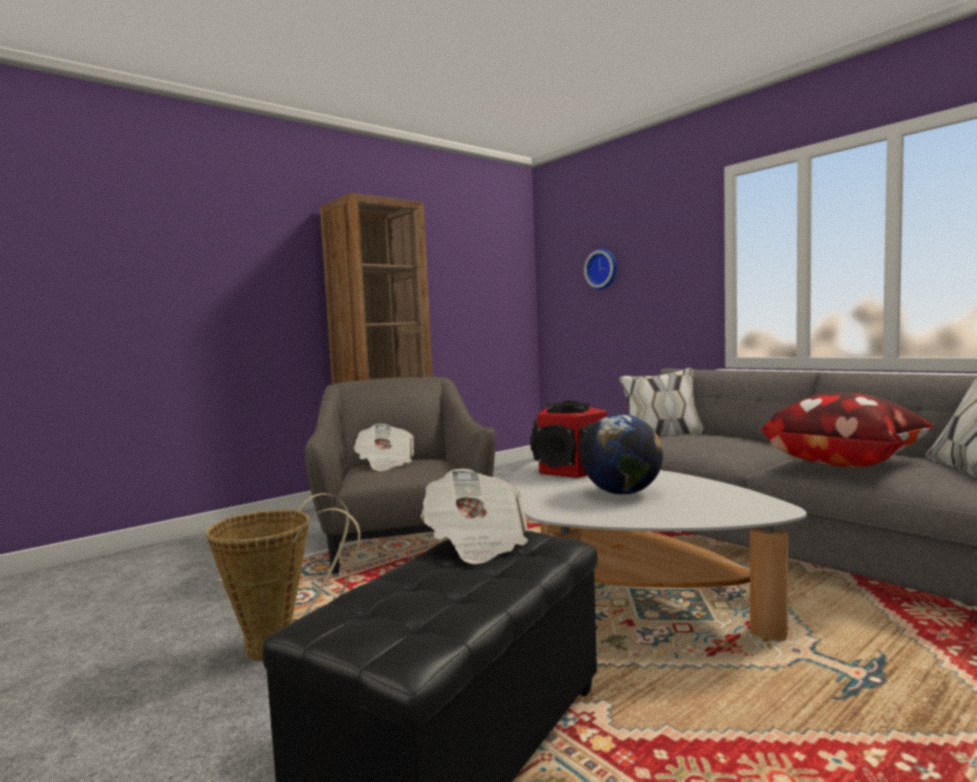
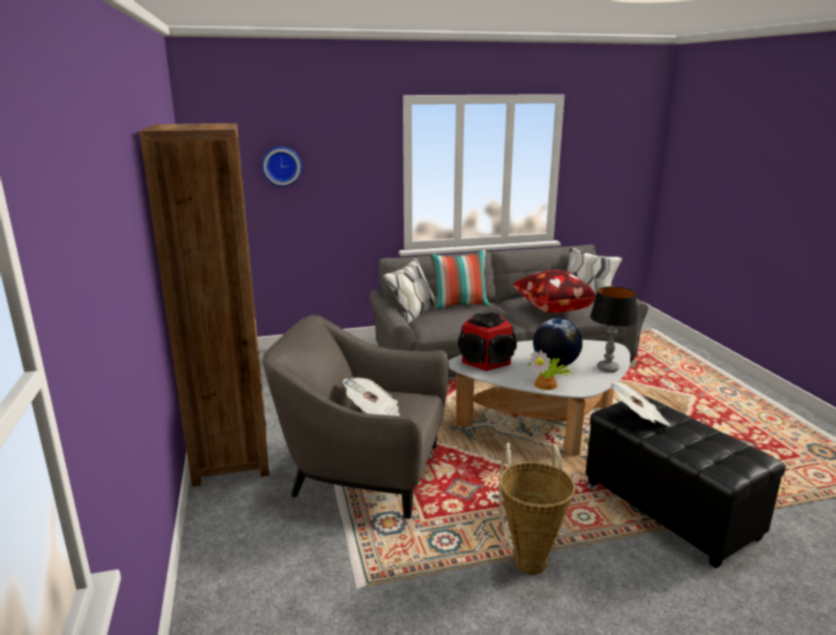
camera: 65 degrees left, 15 degrees up
none -> pillow [430,250,490,310]
none -> potted plant [526,350,572,390]
none -> table lamp [590,286,638,373]

